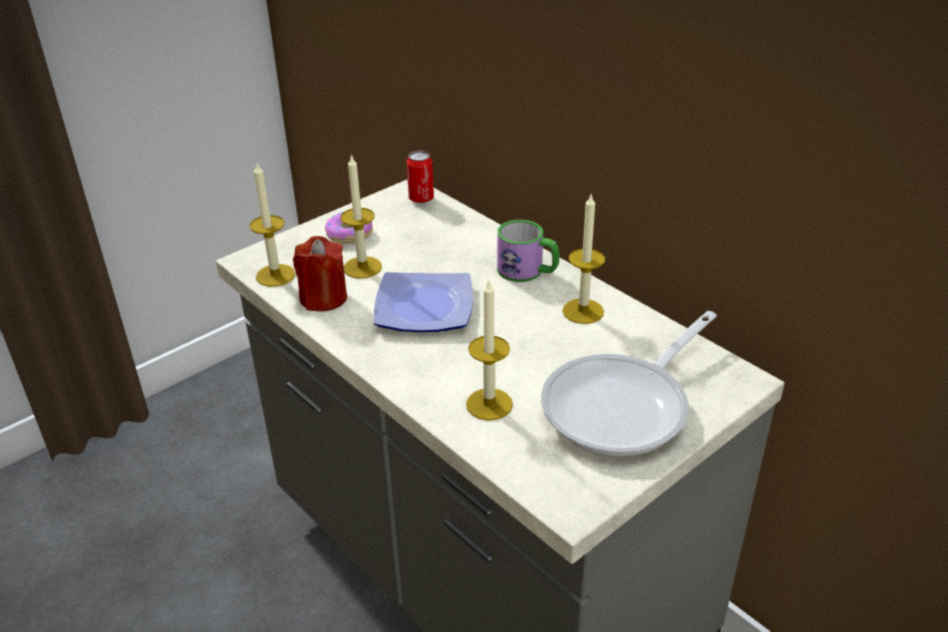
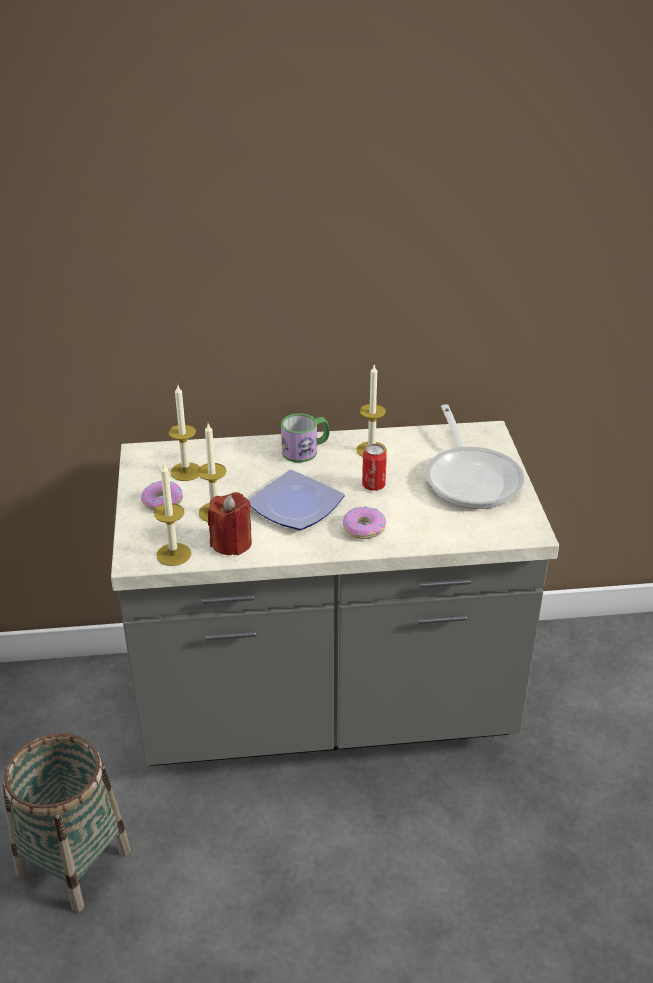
camera: 55 degrees left, 0 degrees up
can [406,151,434,203] -> can moved to [362,444,387,491]
candle [466,279,513,421] -> candle moved to [168,385,200,481]
none -> basket [2,733,131,912]
none -> donut [343,506,386,539]

